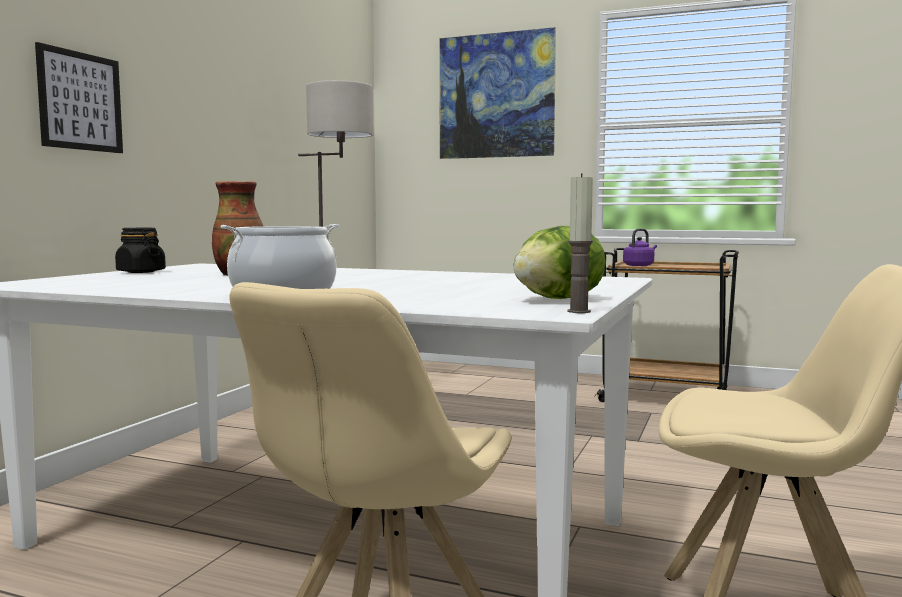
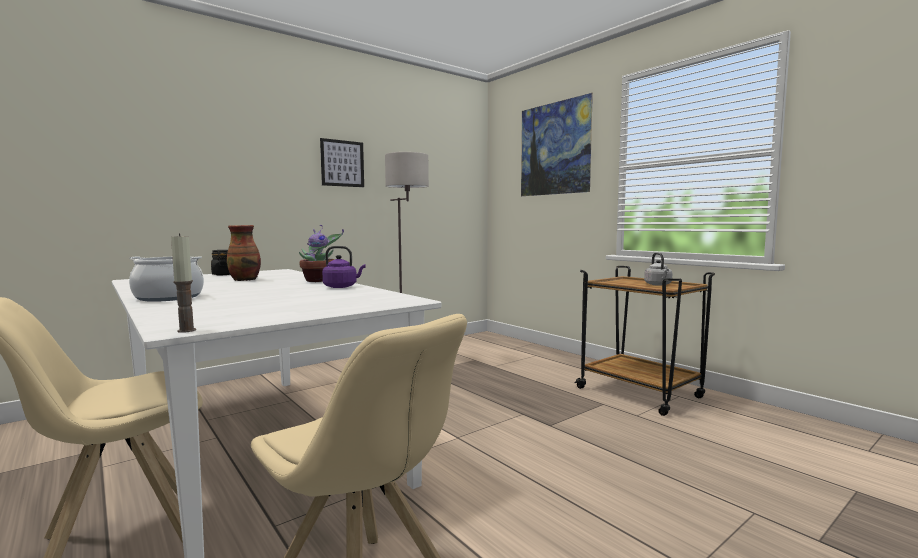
camera: 30 degrees right, 0 degrees up
picture [35,42,123,153] -> picture moved to [320,138,364,187]
lettuce [513,226,606,299] -> none
purple kettle [623,228,657,266] -> purple kettle moved to [322,246,366,288]
none -> potted plant [299,225,344,282]
none -> grey kettle [644,253,672,286]

